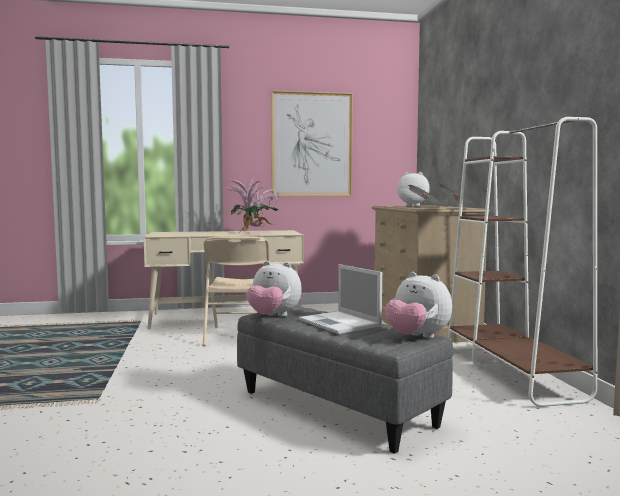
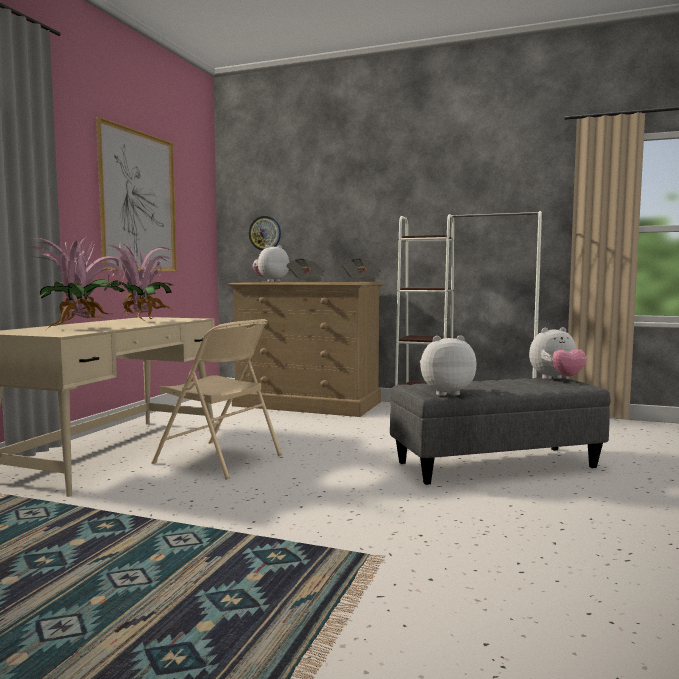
camera: 60 degrees left, 0 degrees up
plush toy [246,261,302,317] -> plush toy turned 150 degrees counterclockwise [420,335,477,396]
laptop [299,264,382,334] -> none
none -> potted plant [29,236,126,330]
none -> wall clock [249,216,281,251]

